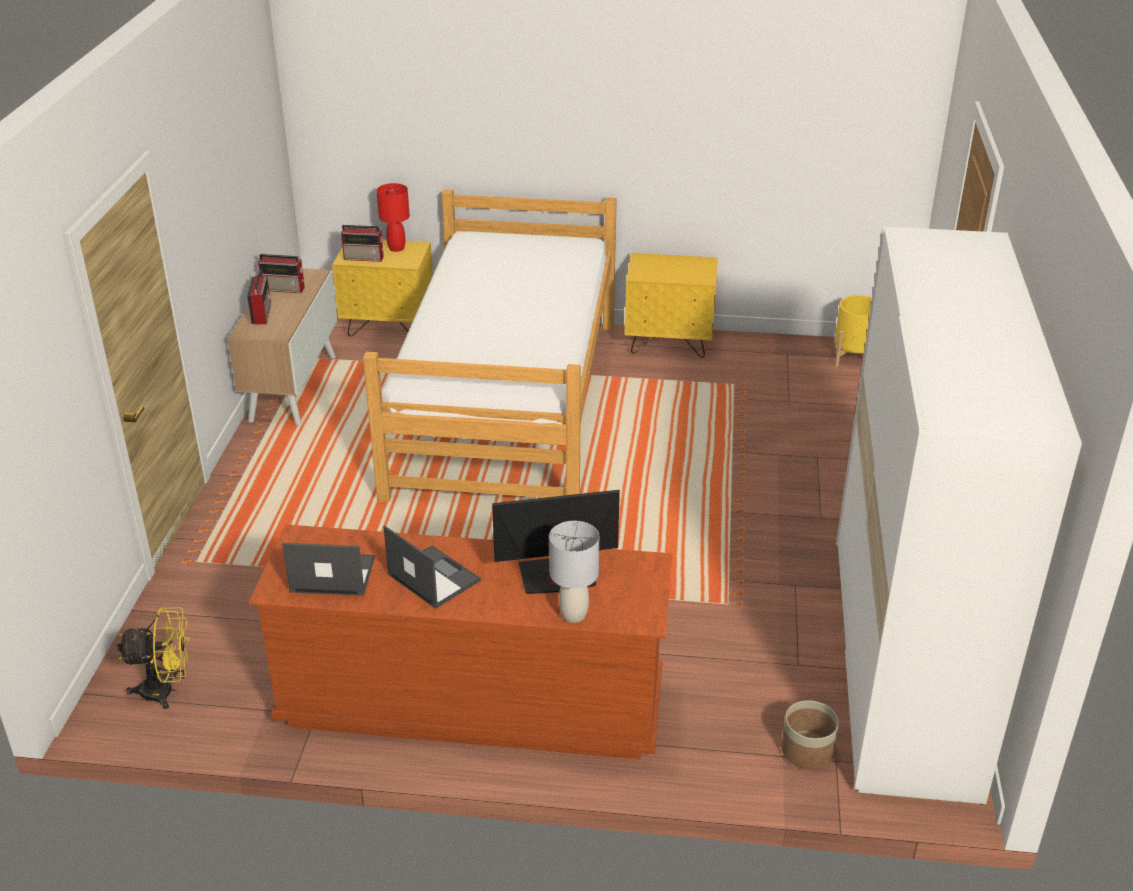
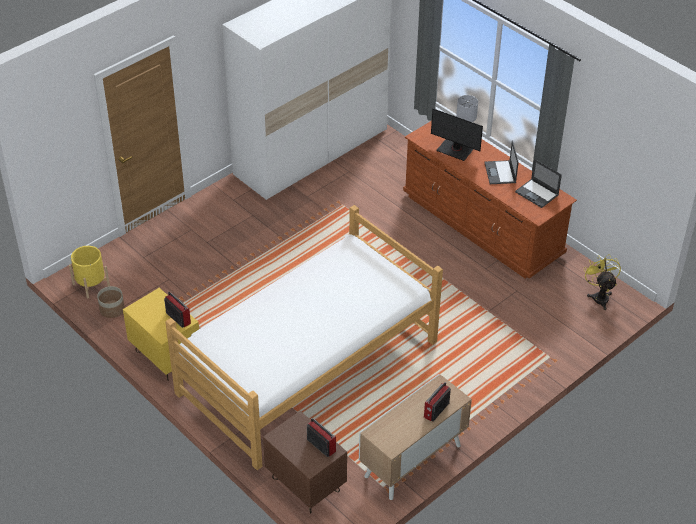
camera: 140 degrees left, 10 degrees up
yellow fan [117,607,189,709] -> yellow fan turned 45 degrees clockwise [584,254,621,310]
radio [258,254,305,293] -> radio moved to [164,292,191,328]
yellow nightstand [332,240,433,336] -> brown nightstand [263,411,347,513]
red table lamp [376,183,410,252] -> none
planter [782,700,839,769] -> planter moved to [97,286,125,318]

